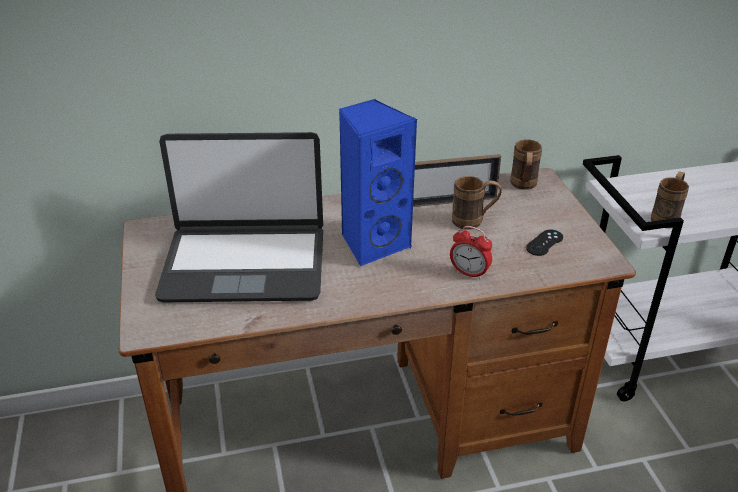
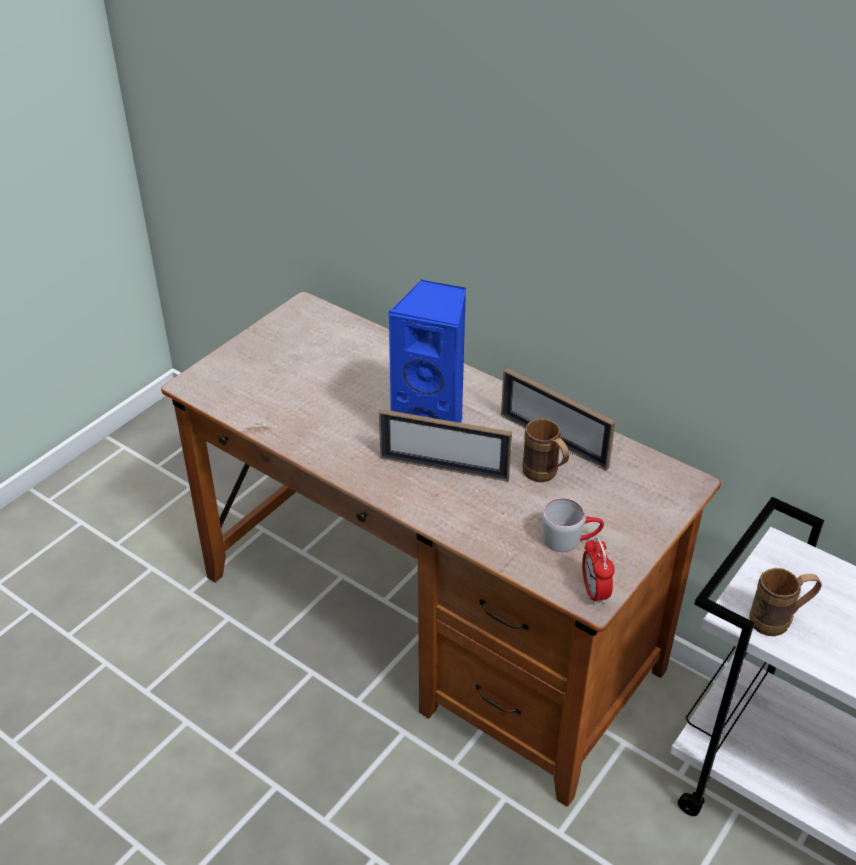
camera: 50 degrees right, 5 degrees up
laptop [155,132,323,302] -> none
alarm clock [450,226,492,279] -> alarm clock moved to [582,537,615,605]
brown mug [510,139,542,190] -> none
black game controller [526,230,563,256] -> grey mug [542,498,604,552]
none -> picture frame [379,409,512,482]

